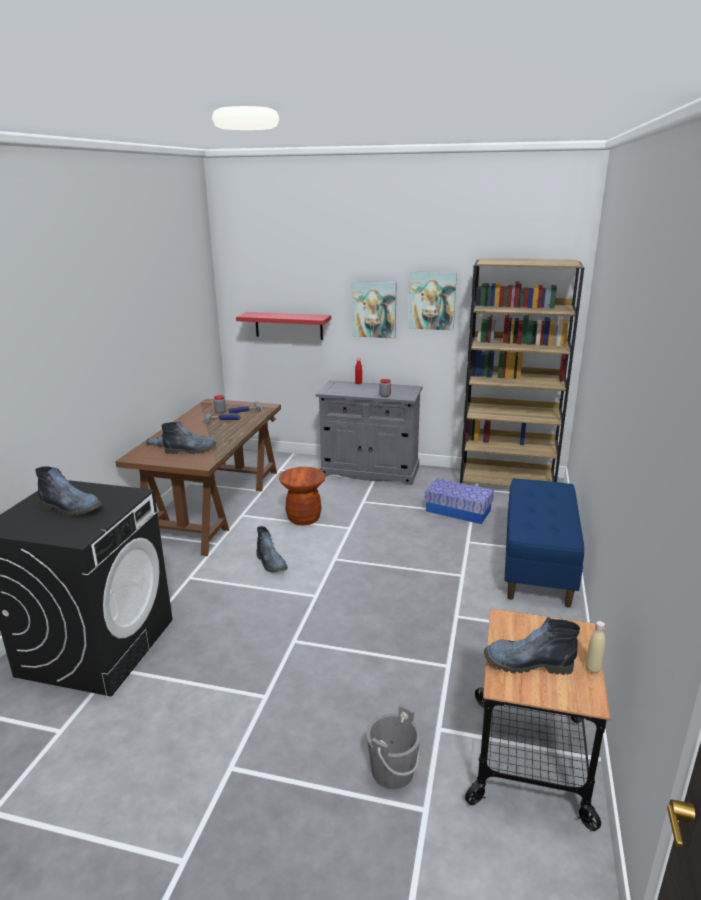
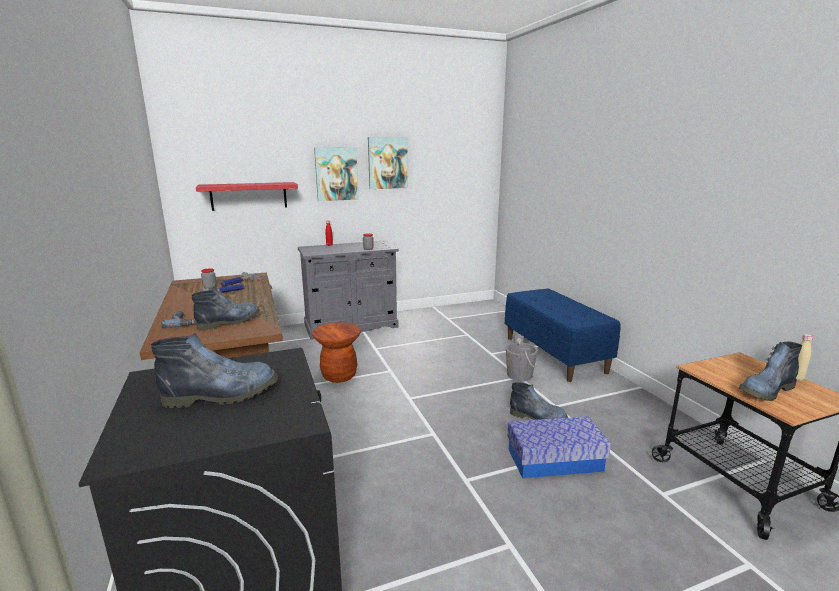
camera: 35 degrees left, 5 degrees down
boot [256,526,288,573] -> boot moved to [510,382,568,420]
grey bucket [366,704,421,789] -> grey bucket moved to [506,336,538,381]
storage box [425,478,494,524] -> storage box moved to [507,416,611,478]
brown bookcase [460,258,584,487] -> none

